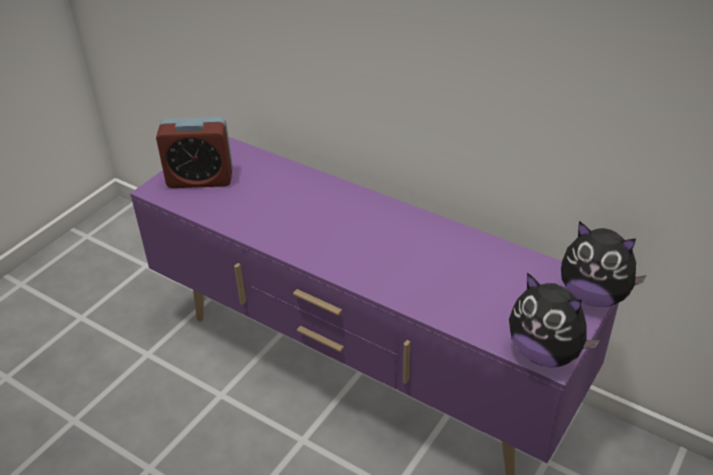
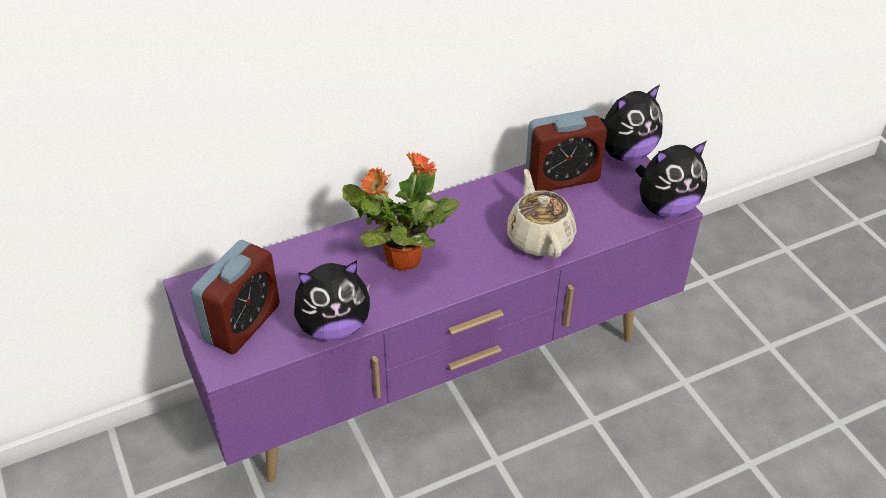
camera: 60 degrees left, 5 degrees up
none -> plush toy [294,261,370,341]
none -> potted plant [342,152,460,271]
none -> beige teapot [506,169,577,258]
none -> alarm clock [525,109,607,191]

